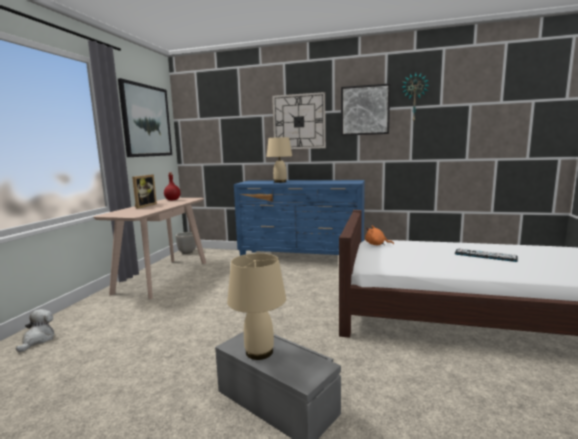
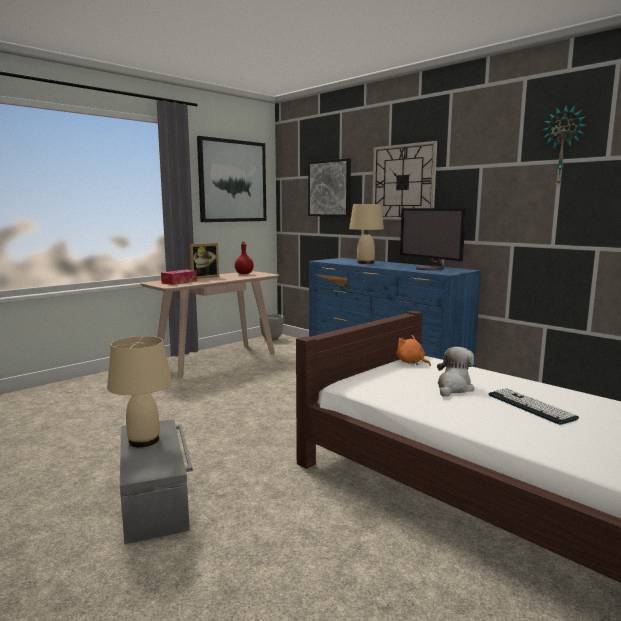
camera: 30 degrees right, 0 degrees up
plush toy [16,309,54,352] -> plush toy moved to [437,347,474,397]
picture [341,83,390,136] -> picture moved to [308,158,351,217]
none -> tissue box [161,270,197,285]
none -> monitor [400,208,466,271]

